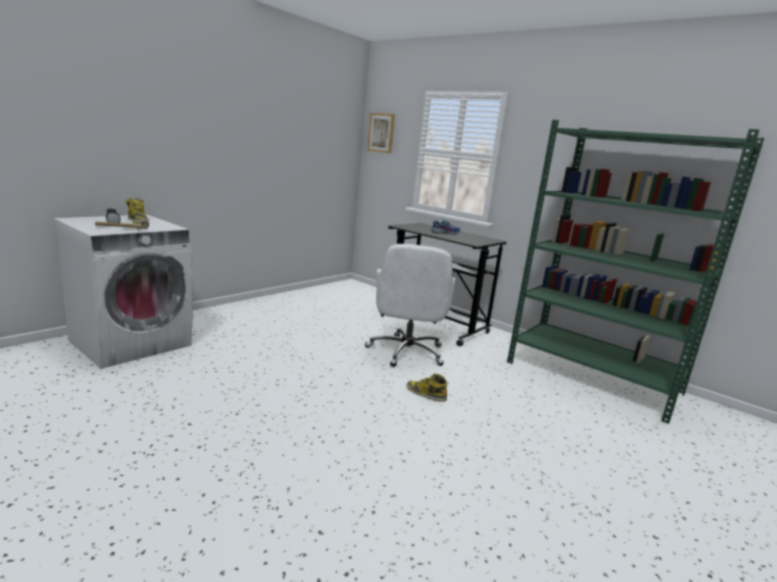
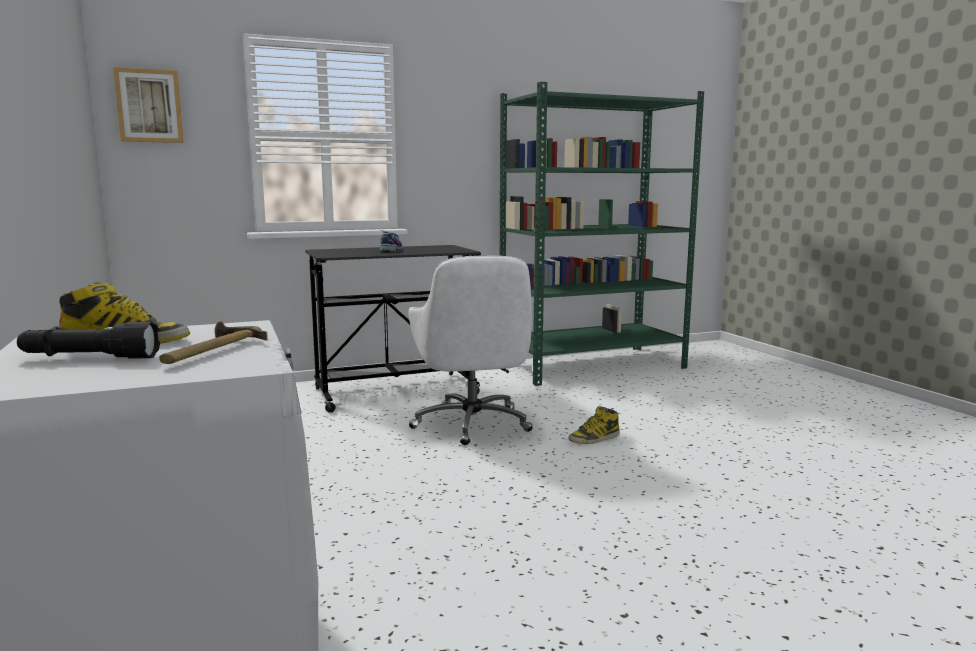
camera: 60 degrees left, 5 degrees down
white office chair [365,244,455,367] -> white office chair turned 45 degrees clockwise [408,256,533,445]

